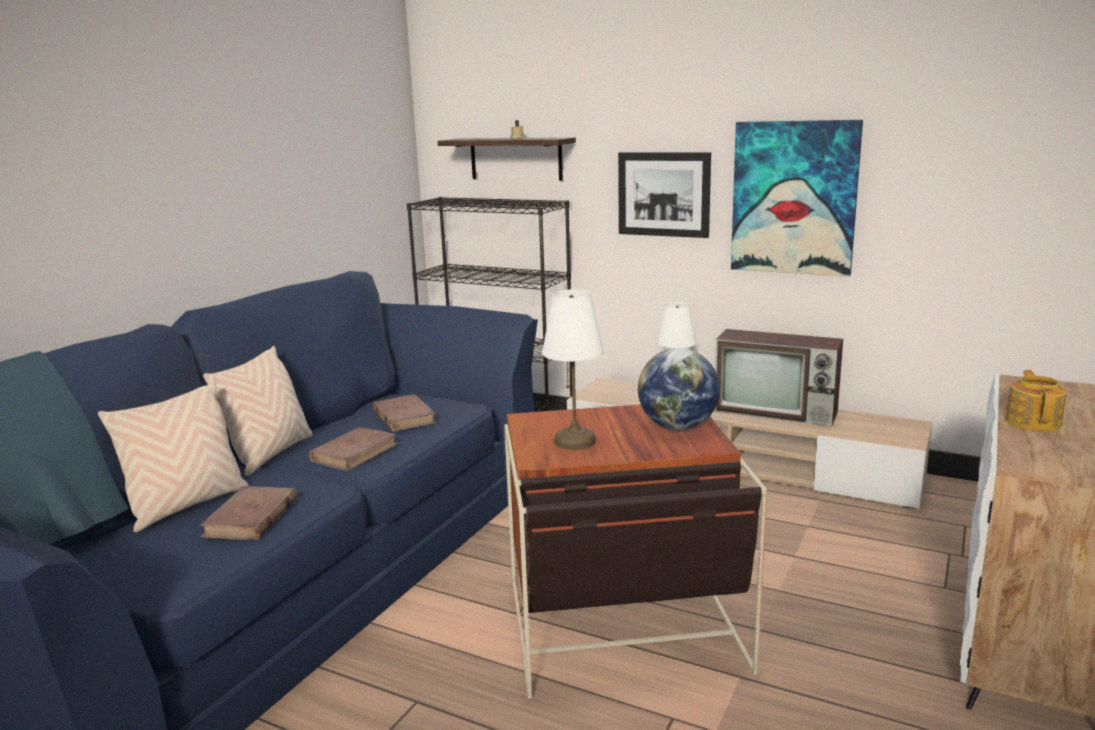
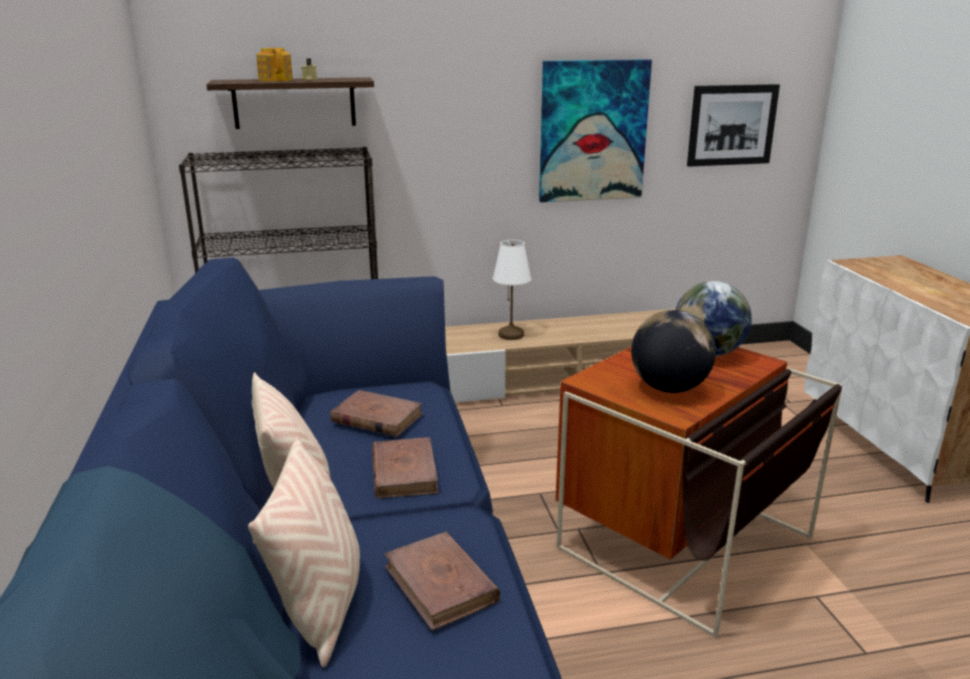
camera: 40 degrees left, 5 degrees up
white table lamp [542,289,604,450] -> globe [631,310,716,393]
picture [618,152,711,238] -> picture moved to [687,84,780,167]
television [714,329,843,427] -> none
teapot [1005,370,1067,432] -> teapot moved to [256,48,293,82]

